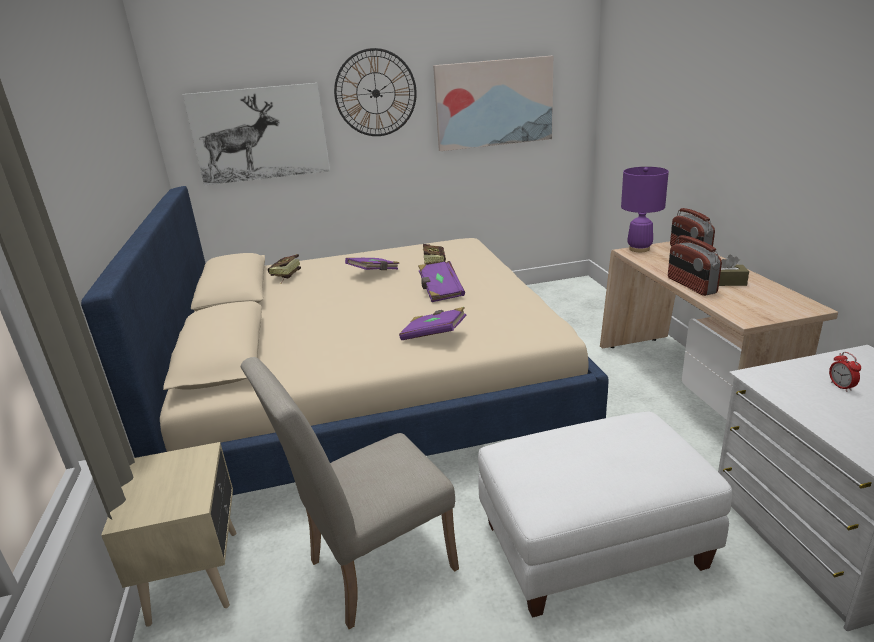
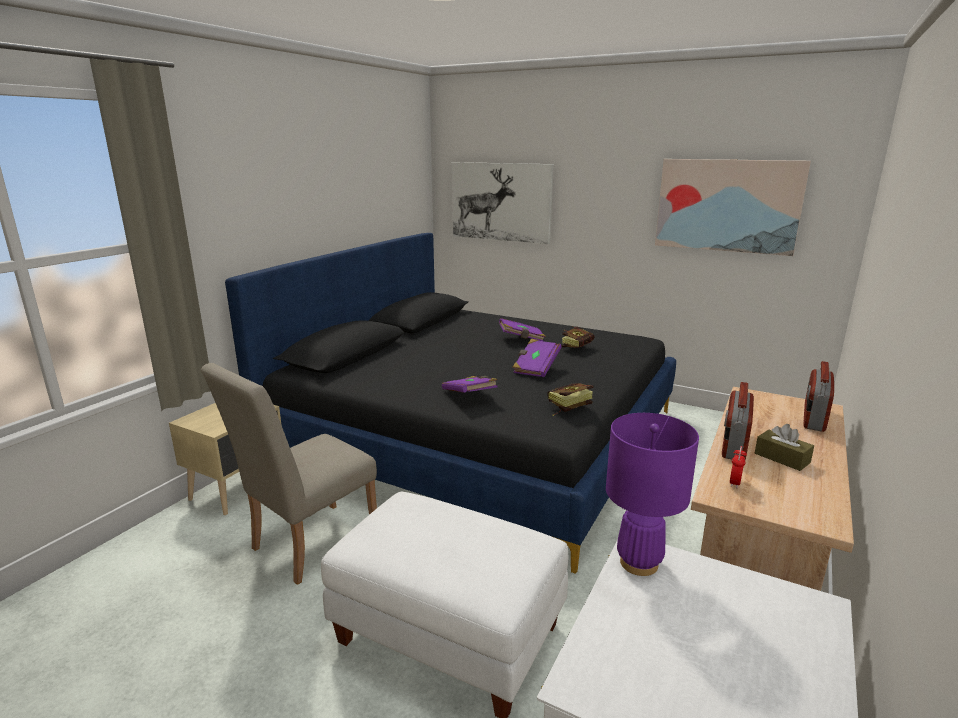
camera: 40 degrees right, 5 degrees down
beige bed [81,186,609,495] -> black bed [225,233,676,574]
beige chair [241,357,459,629] -> beige chair turned 60 degrees counterclockwise [201,363,377,585]
book [268,254,301,284] -> book moved to [547,383,593,416]
wall clock [334,48,417,136] -> none
purple table lamp [621,167,669,252] -> purple table lamp moved to [606,413,699,576]
alarm clock [829,352,861,392] -> alarm clock moved to [730,446,747,488]

